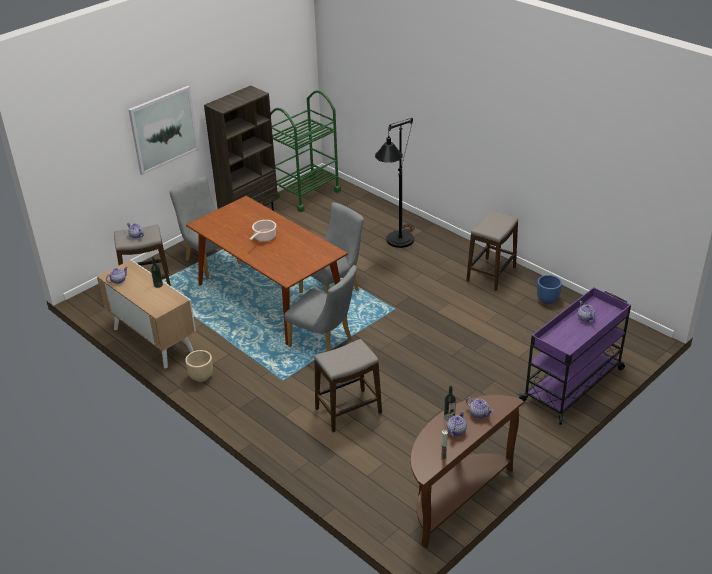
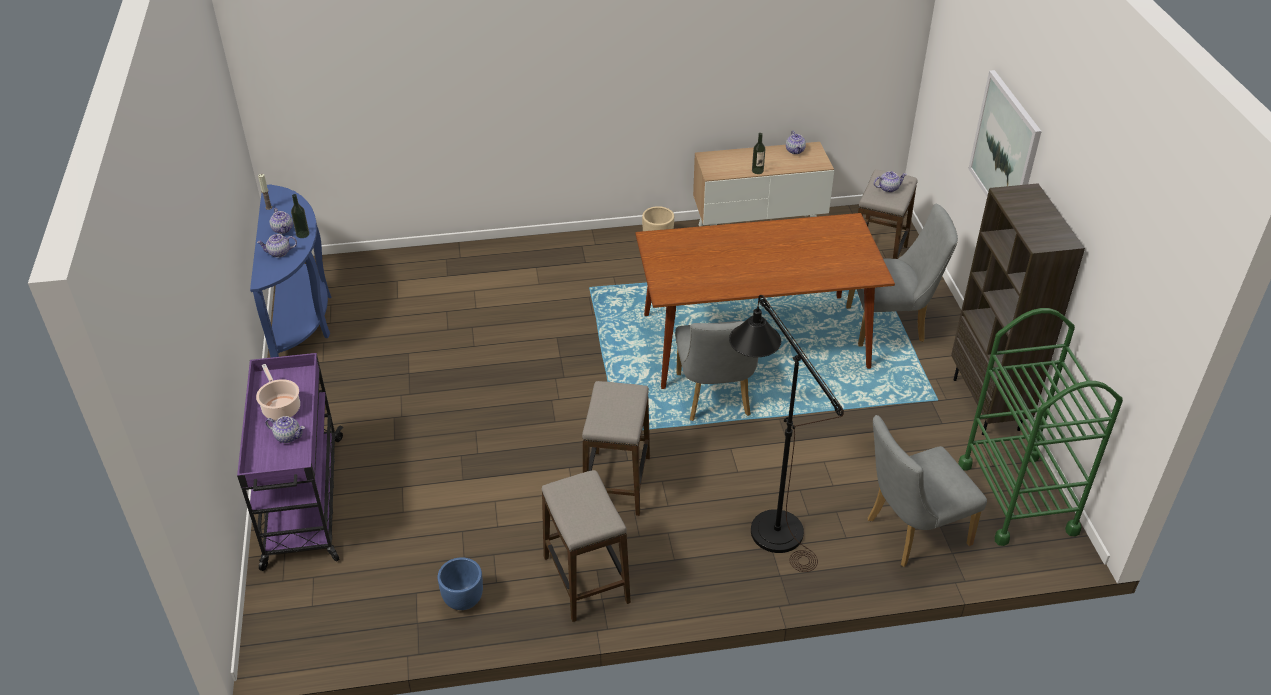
camera: 125 degrees right, 5 degrees up
cooking pot [250,220,276,242] -> cooking pot moved to [256,364,300,421]
grey chair [285,265,357,351] -> grey chair moved to [868,415,987,567]
stool [314,339,382,432] -> stool moved to [582,381,650,516]
brown console table [410,395,524,548] -> blue console table [250,185,332,358]

